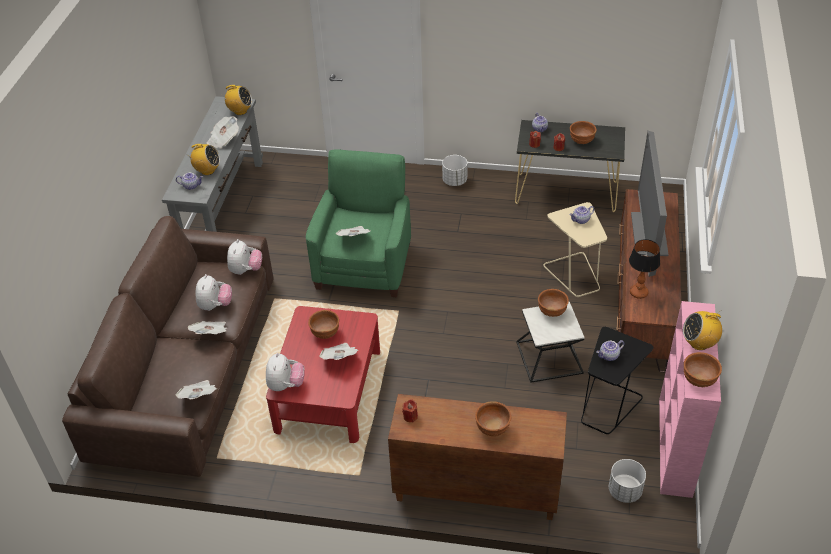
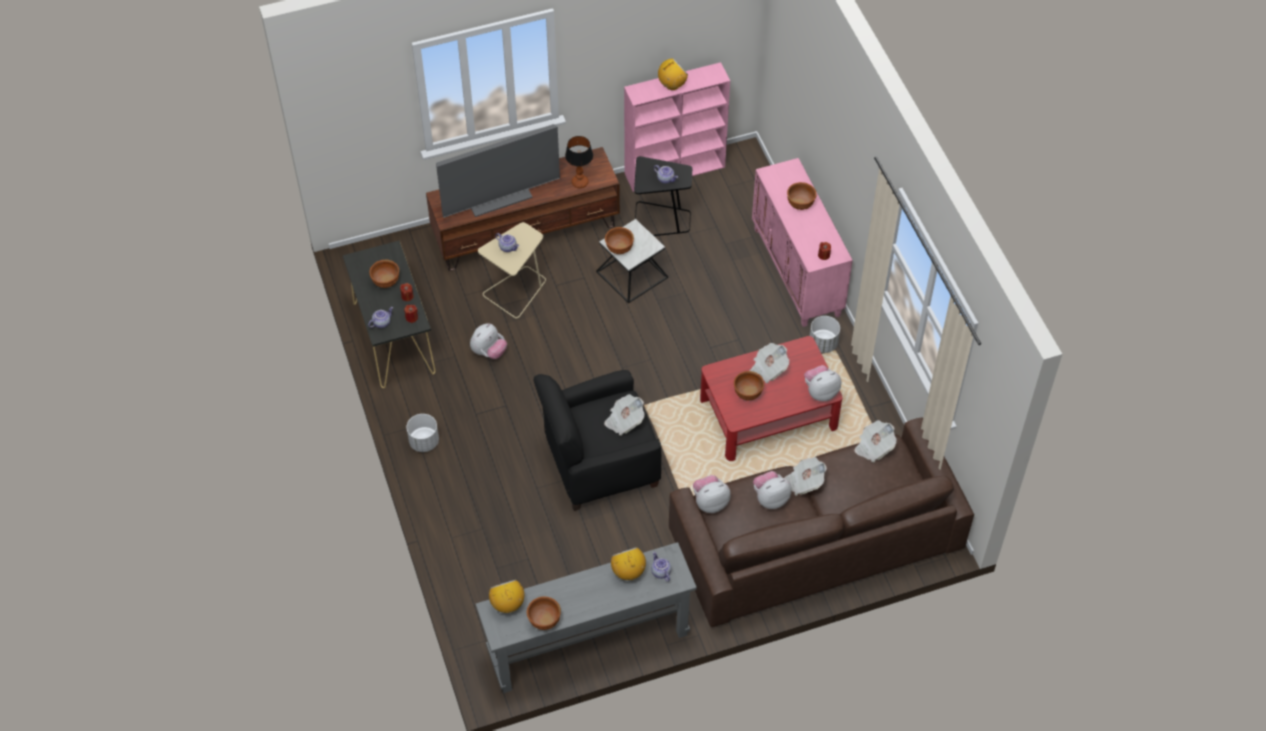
camera: 120 degrees left, 10 degrees up
newspaper [207,116,239,149] -> none
green armchair [306,149,411,297] -> black armchair [534,370,661,511]
brown cabinet [388,394,567,520] -> pink cabinet [752,158,853,327]
white planter [609,459,646,503] -> white planter moved to [810,316,840,353]
radio [683,310,722,350] -> radio turned 90 degrees counterclockwise [658,59,688,90]
brown bowl [684,352,722,387] -> brown bowl moved to [527,596,561,630]
none -> plush toy [470,323,507,359]

